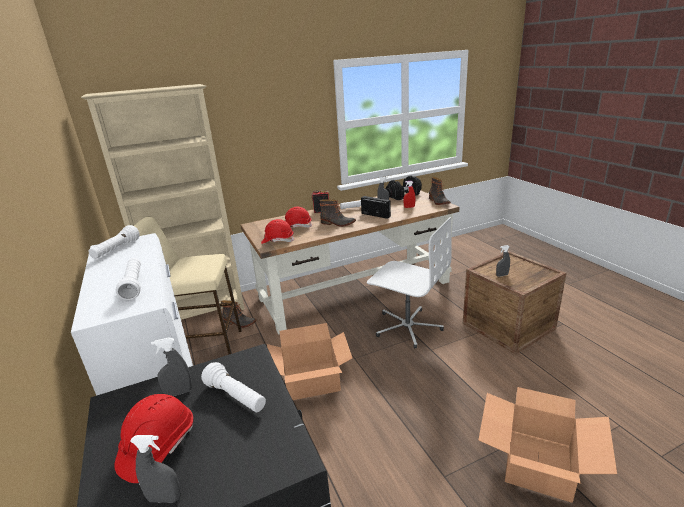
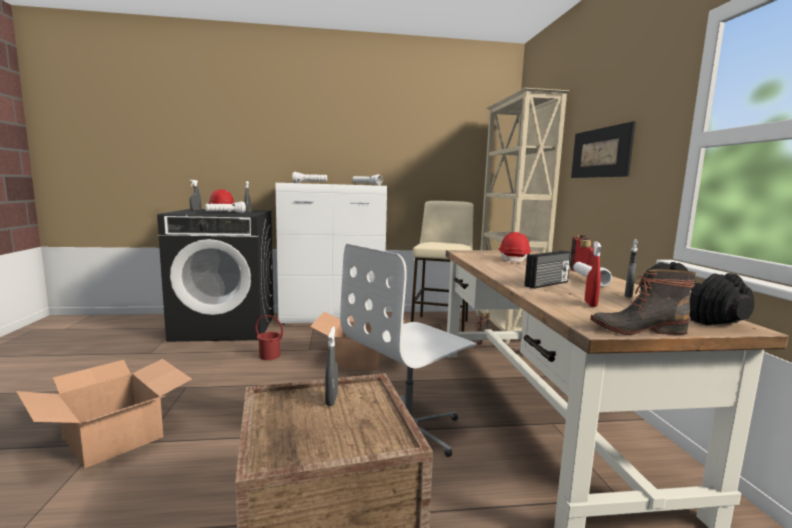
camera: 105 degrees right, 15 degrees down
red hard hat [261,219,295,244] -> none
boot [320,199,356,227] -> none
none -> red bucket [255,315,283,360]
none -> picture [571,121,636,178]

